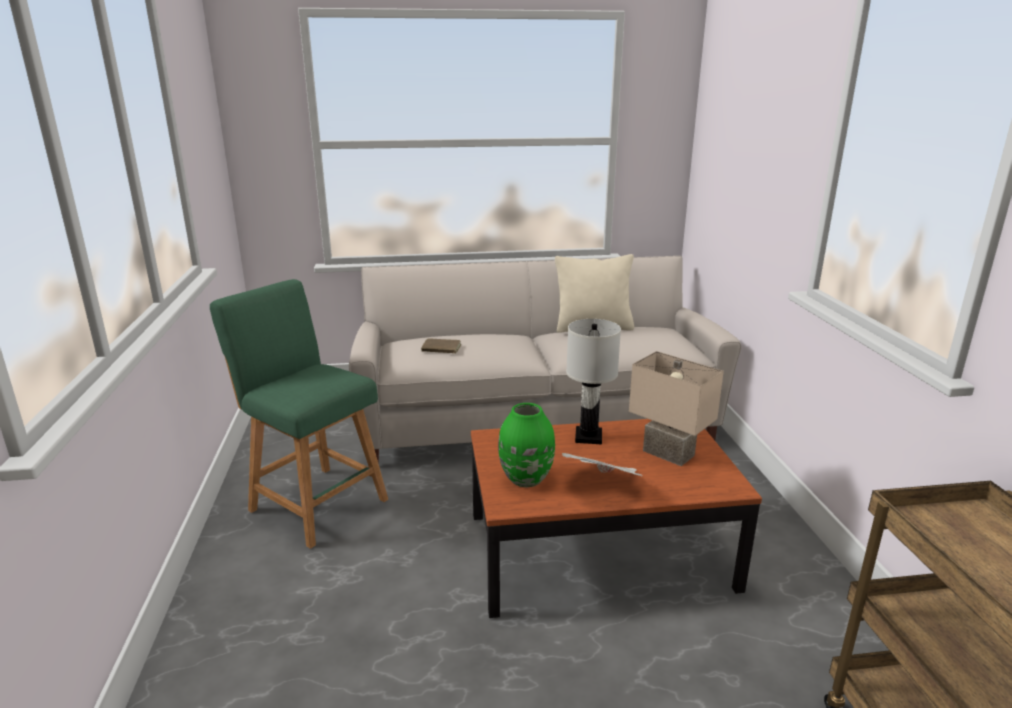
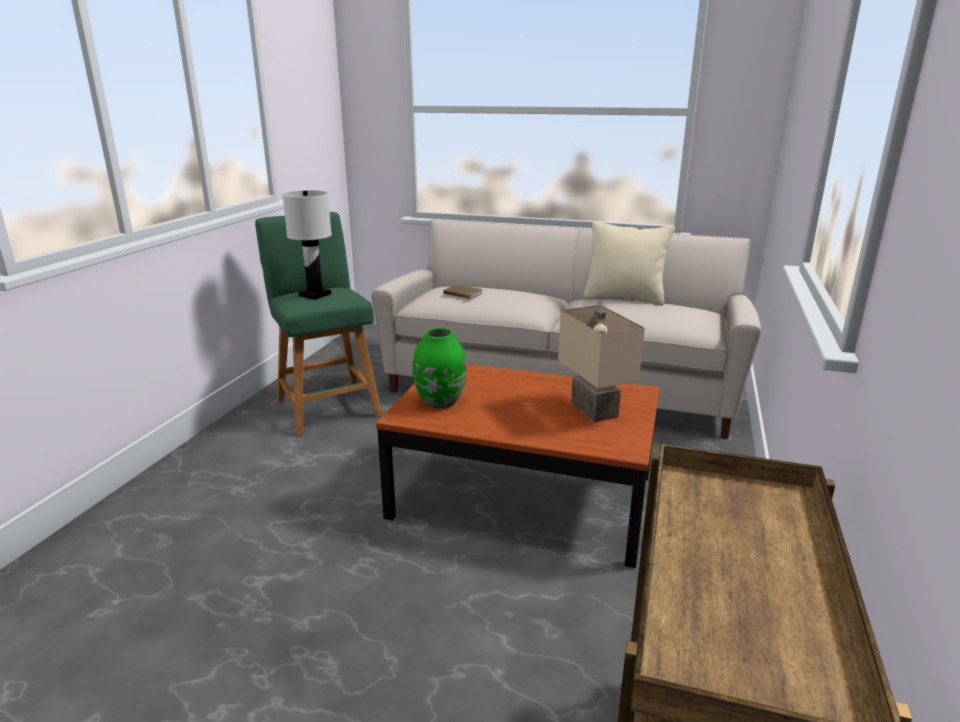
camera: 25 degrees right, 0 degrees up
newspaper [562,453,643,477] -> none
white table lamp [566,319,621,444] -> white table lamp moved to [282,190,332,300]

